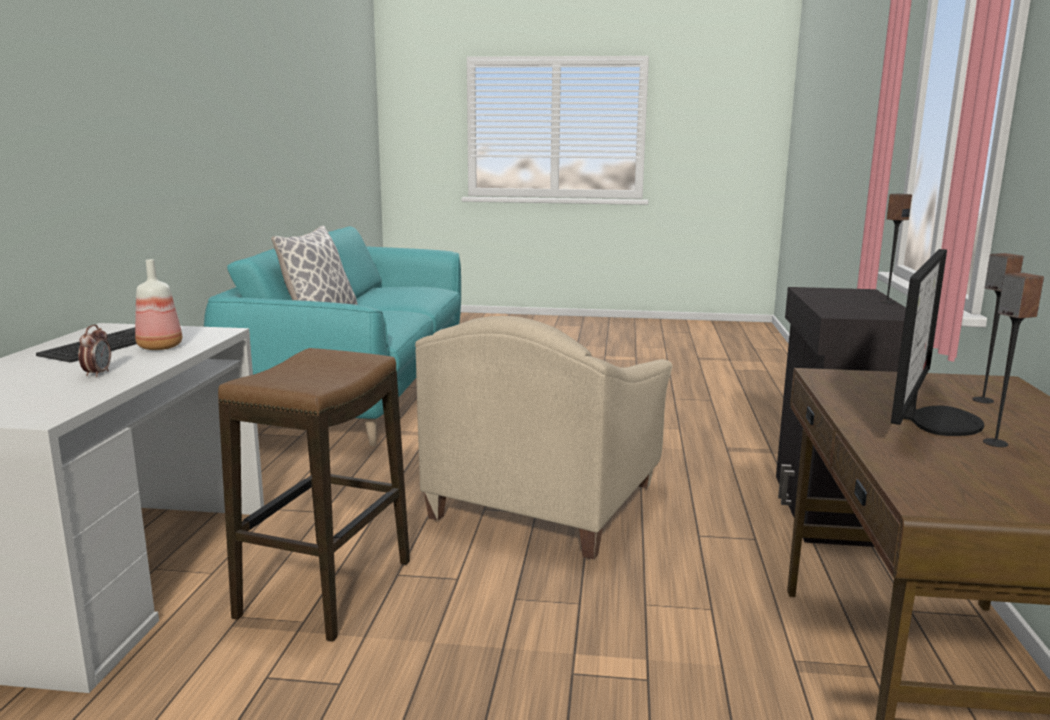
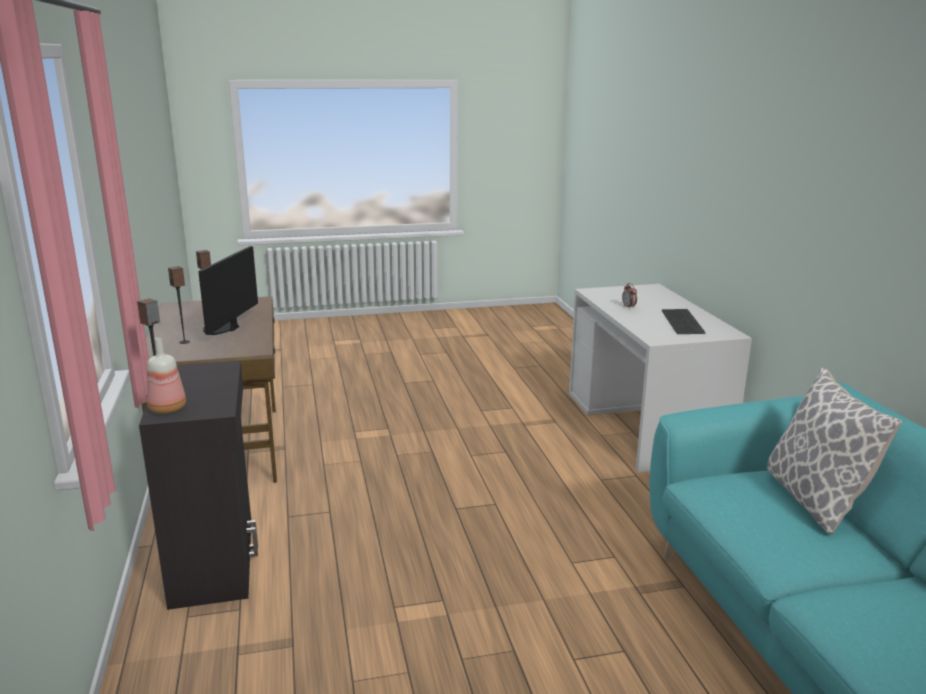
camera: 160 degrees right, 5 degrees up
bottle [135,259,182,350] -> bottle moved to [147,337,186,414]
stool [218,348,410,642] -> none
beige armchair [415,316,673,560] -> none

